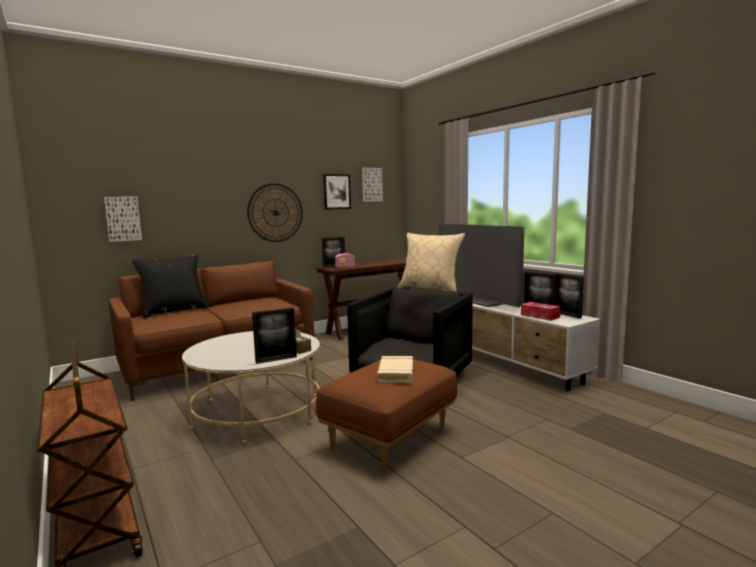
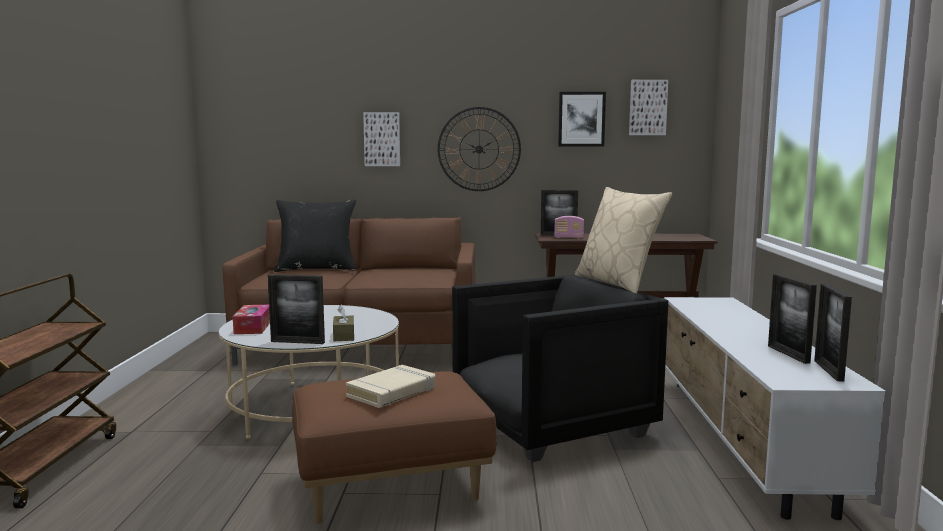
camera: 35 degrees right, 0 degrees up
picture [104,197,142,242] -> picture moved to [363,112,400,166]
television [439,224,524,308] -> none
tissue box [521,302,561,321] -> tissue box moved to [233,305,270,334]

